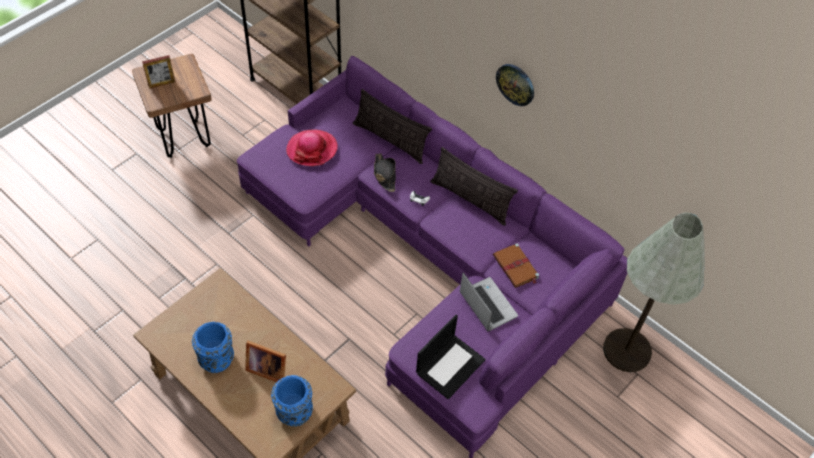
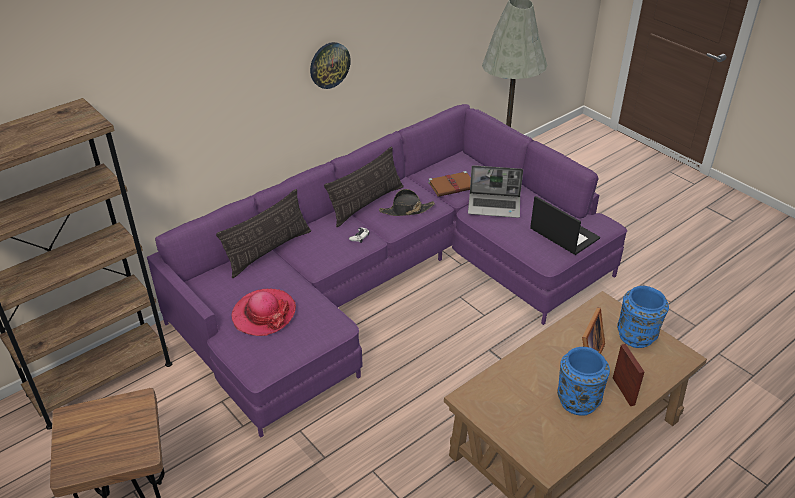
camera: 80 degrees left, 15 degrees down
picture frame [142,55,175,89] -> picture frame moved to [613,344,644,406]
black hat [374,154,396,192] -> black hat moved to [379,189,435,216]
laptop [460,273,518,331] -> laptop turned 150 degrees counterclockwise [468,165,523,218]

